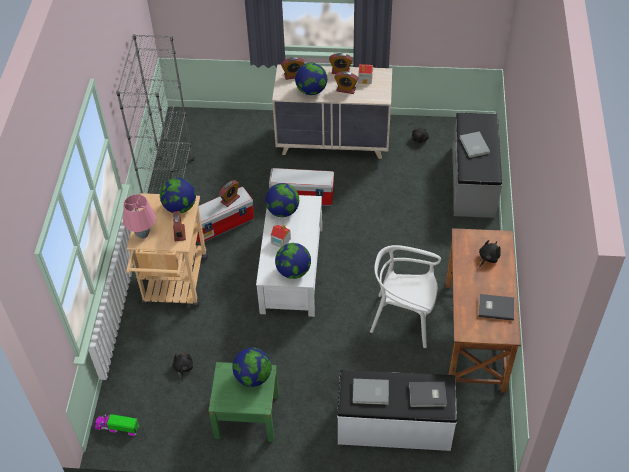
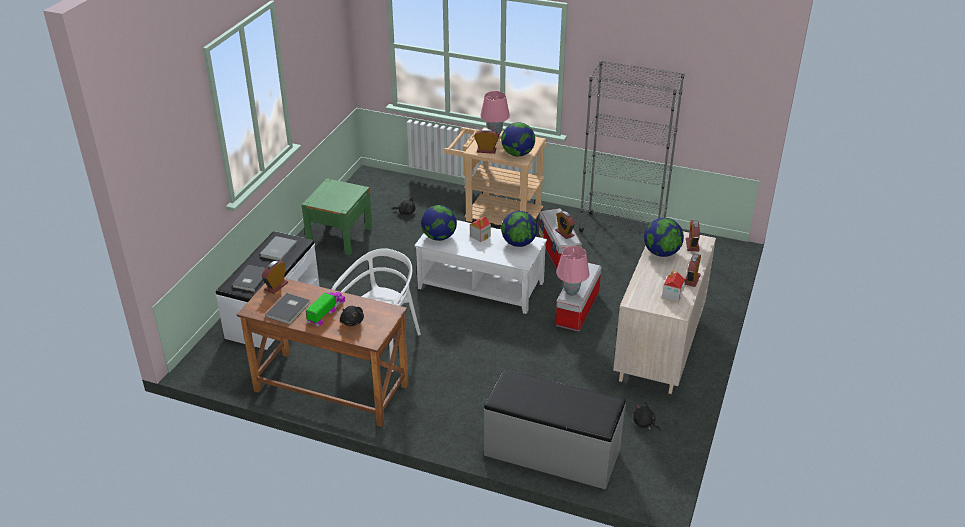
camera: 105 degrees right, 15 degrees down
toy truck [95,414,139,436] -> toy truck moved to [306,291,345,326]
globe [232,348,272,387] -> none
alarm clock [334,71,358,94] -> alarm clock moved to [262,261,288,294]
grey book [460,131,490,158] -> none
none -> pink table lamp [556,246,590,296]

